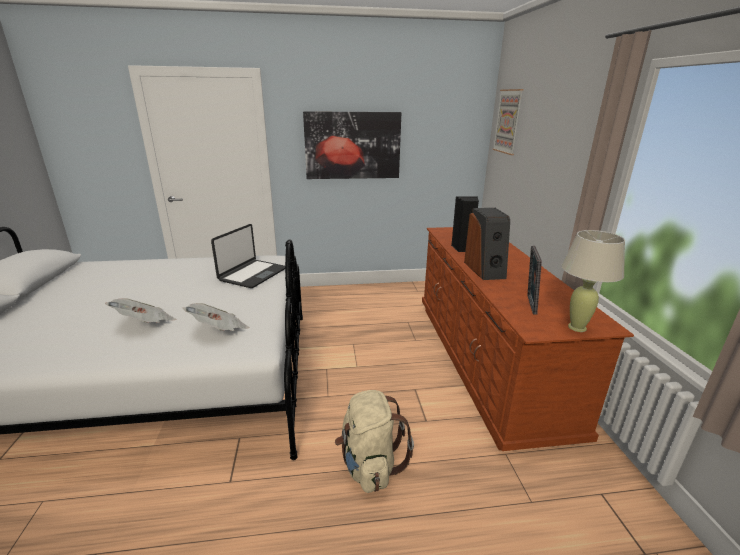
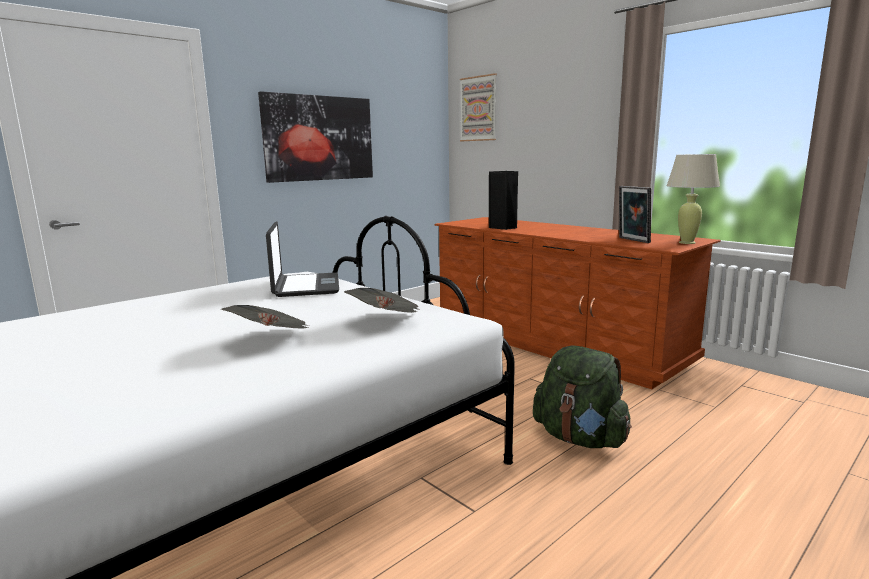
camera: 35 degrees left, 10 degrees down
beige backpack [335,390,414,493] -> green backpack [533,346,632,448]
speaker [464,208,510,280] -> none

